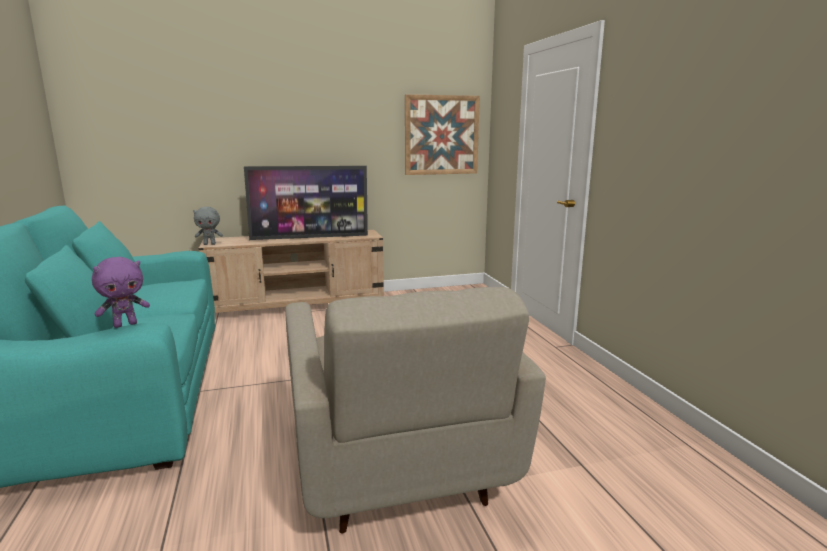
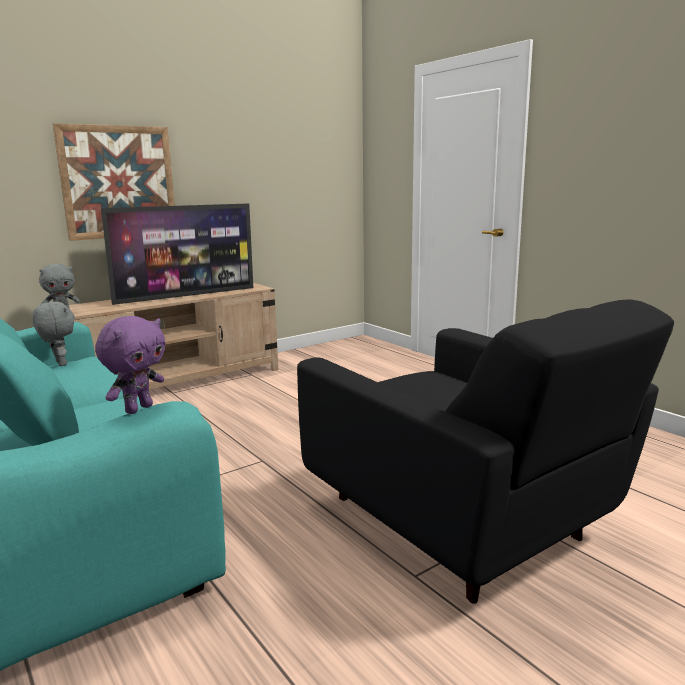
camera: 20 degrees left, 0 degrees up
beige armchair [285,287,546,534] -> black armchair [297,299,674,604]
picture [405,94,480,175] -> picture moved to [53,123,175,241]
none -> grey plush toy [33,302,75,366]

